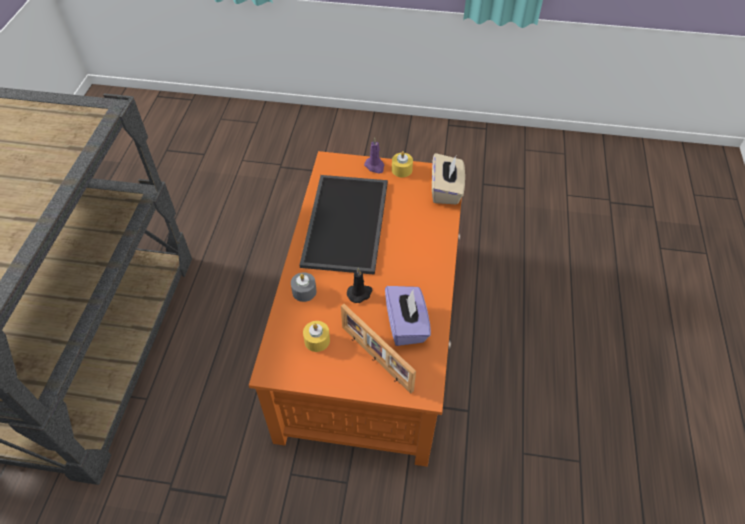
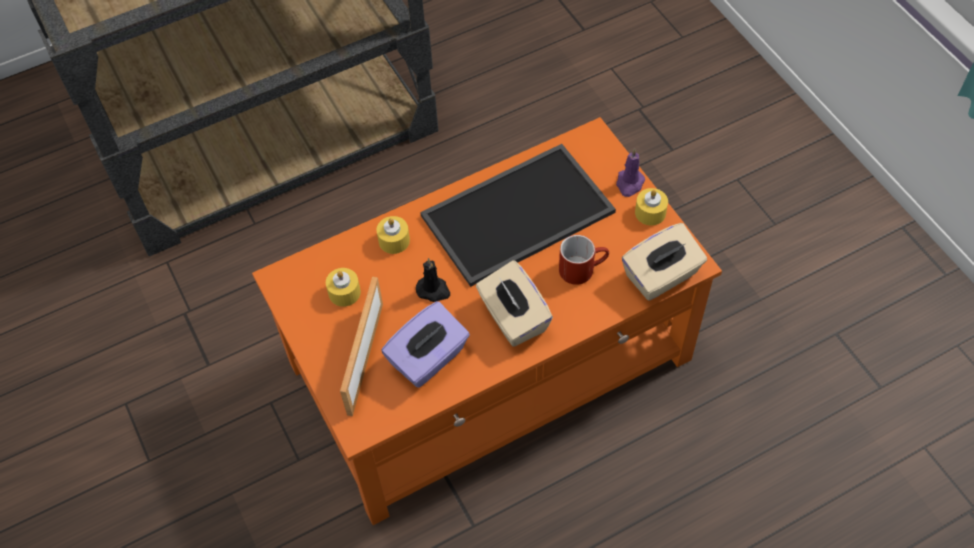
camera: 55 degrees right, 5 degrees up
grey candle [291,272,317,302] -> yellow candle [377,216,410,254]
none -> beige tissue box [476,260,553,347]
none -> red mug [559,235,609,285]

